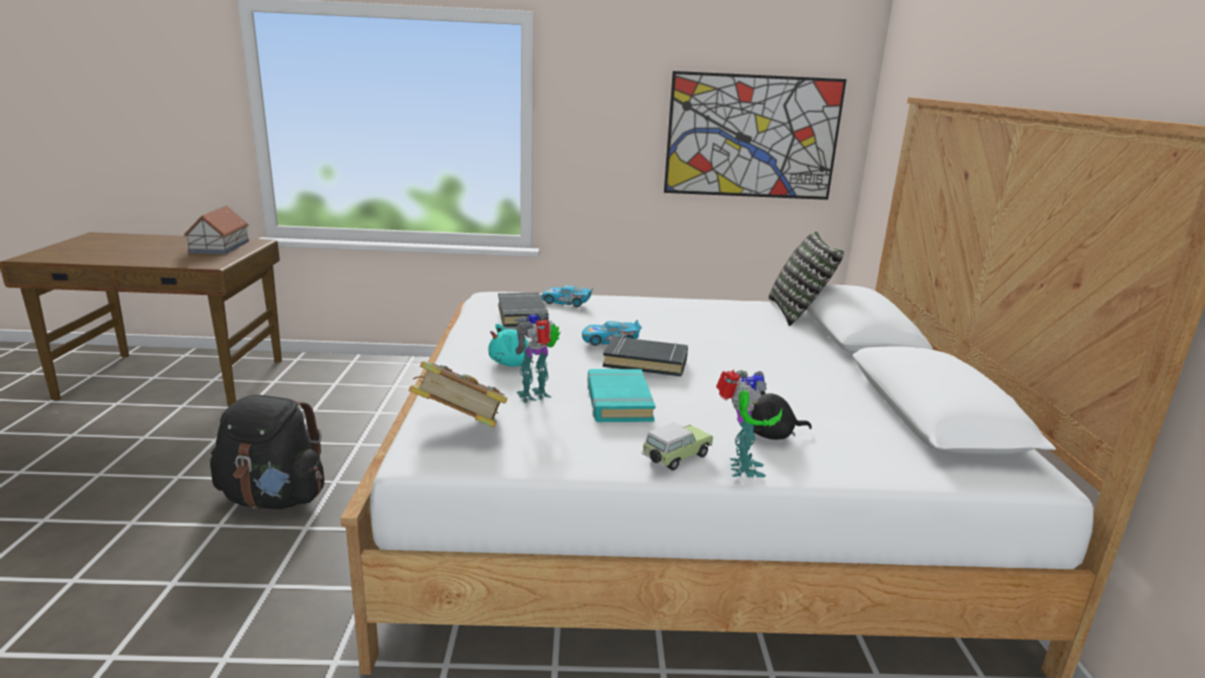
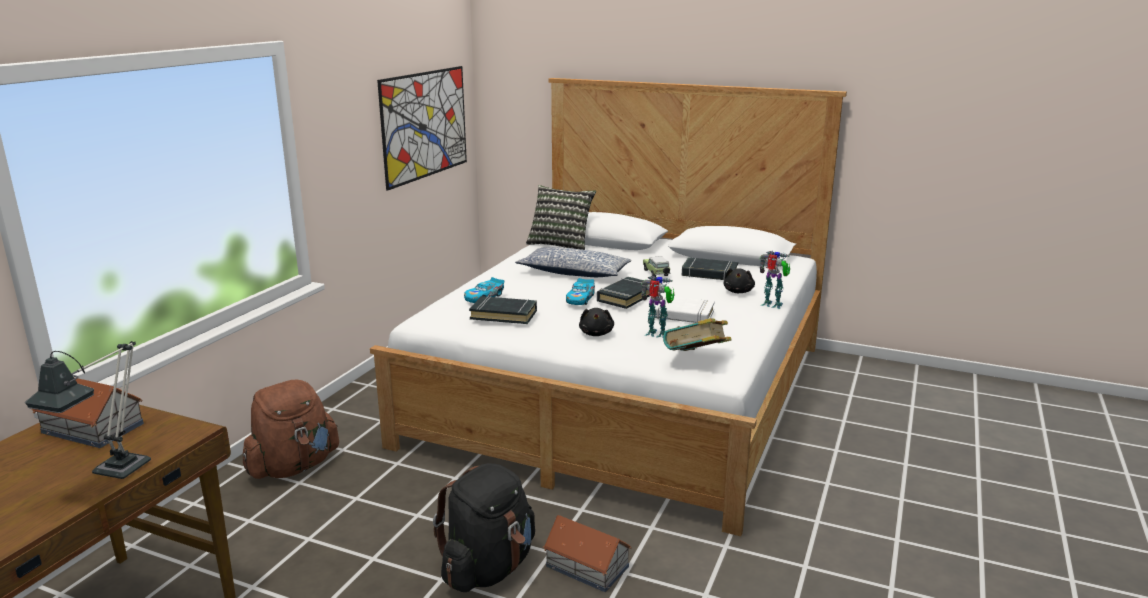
camera: 65 degrees left, 0 degrees up
turquoise plush toy [488,324,536,367] -> black plush toy [579,308,614,336]
toy robot [514,313,560,403] -> toy robot turned 120 degrees clockwise [641,275,675,338]
turquoise book [587,369,655,422] -> white book [650,295,715,323]
toy car [642,423,713,471] -> toy car moved to [643,256,670,277]
none -> table lamp [25,341,151,479]
none -> brown backpack [243,379,339,479]
none -> pillow [515,247,632,277]
none -> toy house [543,515,632,592]
none -> black book [682,257,738,281]

